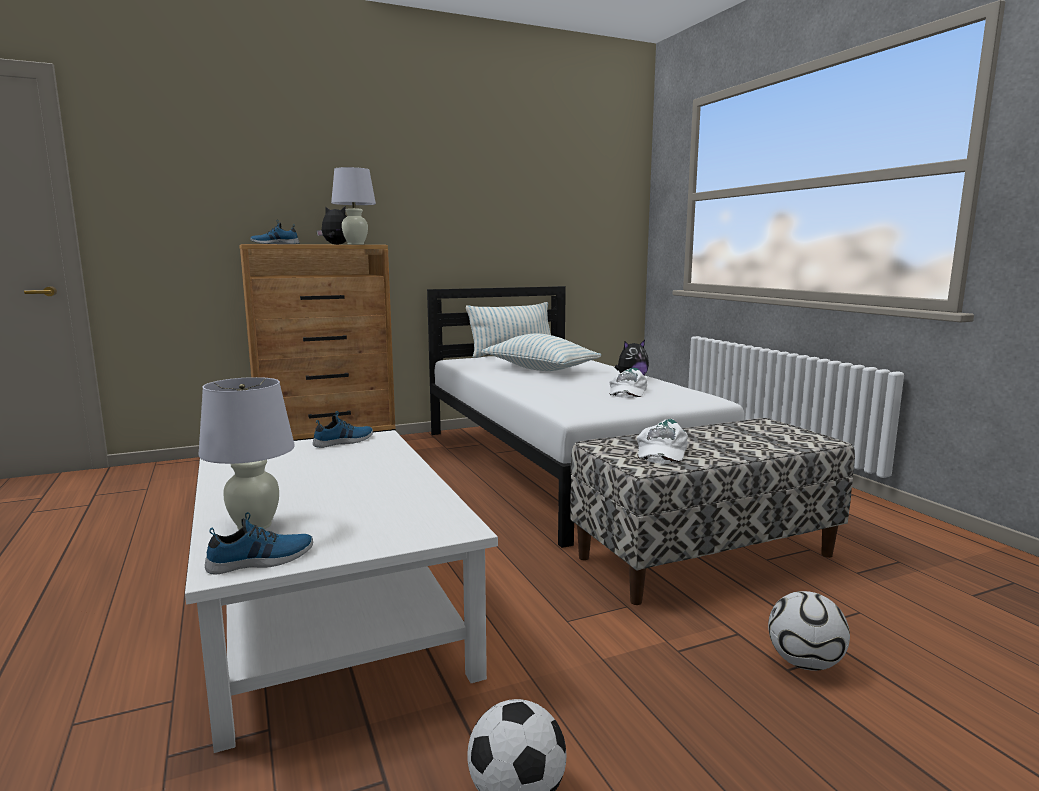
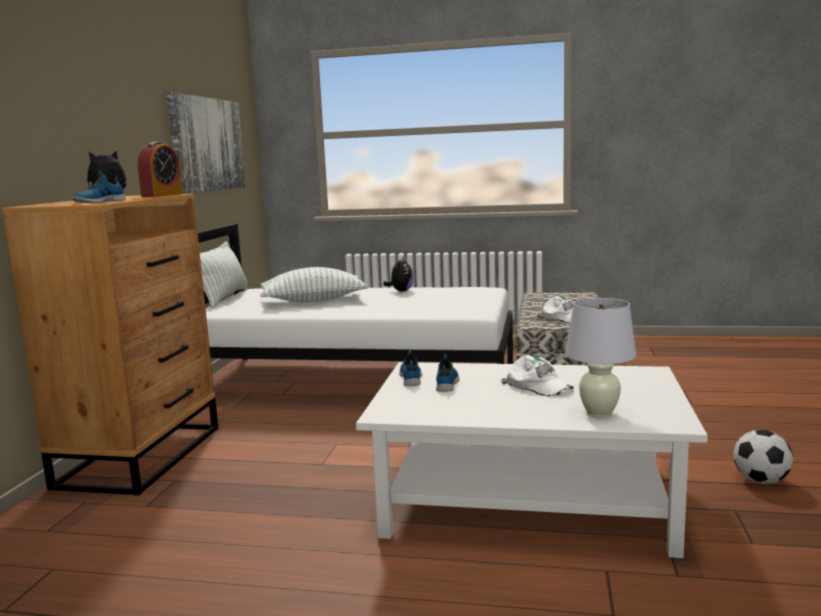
camera: 55 degrees left, 0 degrees up
shoe [205,512,313,575] -> shoe moved to [436,354,460,392]
white table lamp [331,167,376,245] -> alarm clock [137,142,183,197]
white cap [609,368,647,398] -> white cap moved to [501,355,574,396]
football [768,591,850,671] -> none
none -> picture [166,92,245,194]

